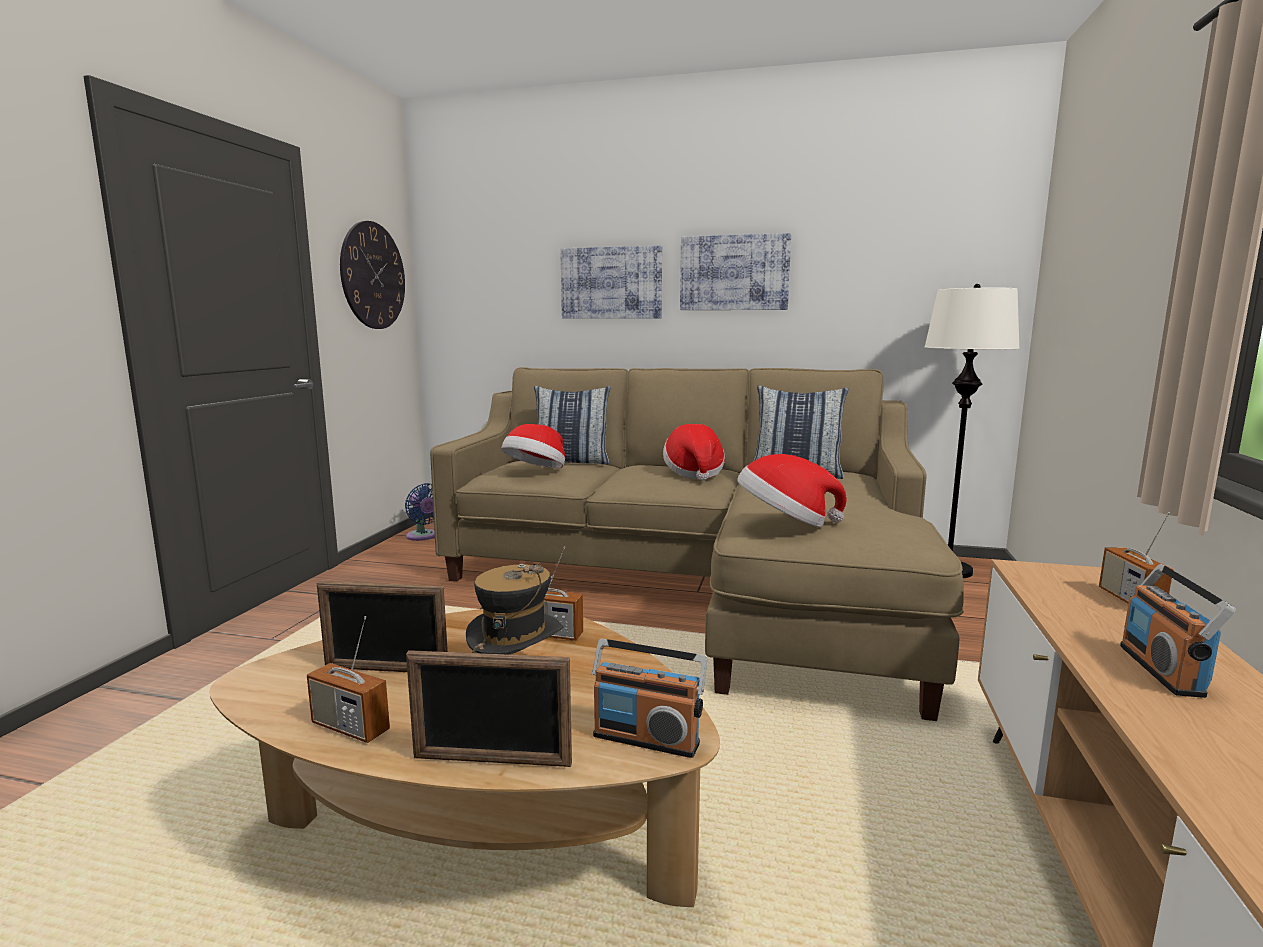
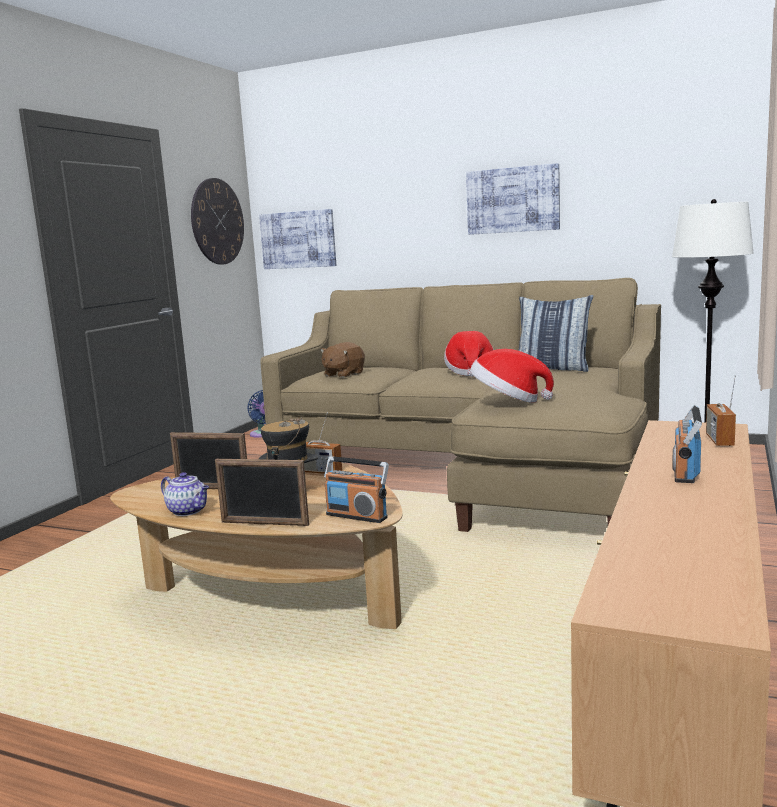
camera: 10 degrees right, 0 degrees up
radio [307,616,390,743] -> teapot [161,472,209,516]
hat [501,424,565,468] -> brown plush toy [320,342,365,378]
pillow [534,386,611,465] -> none
picture [560,246,662,319] -> picture moved to [259,209,336,269]

